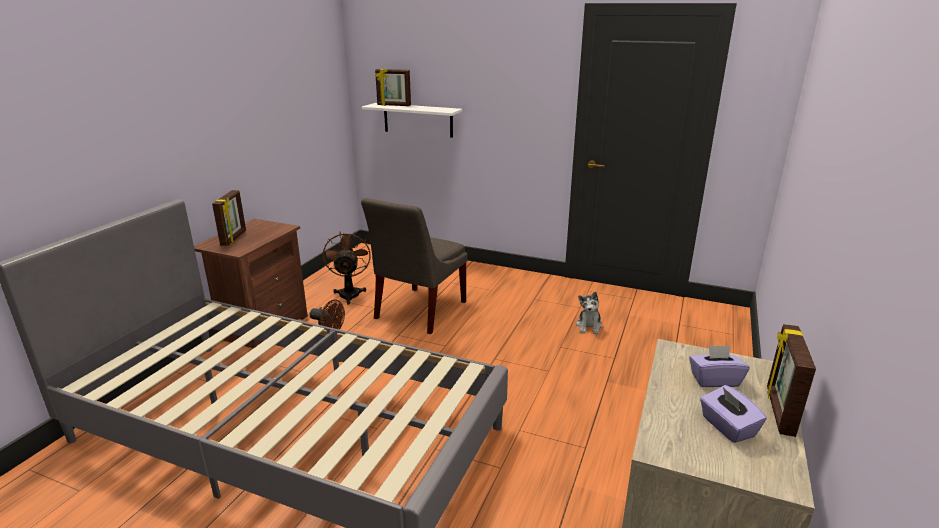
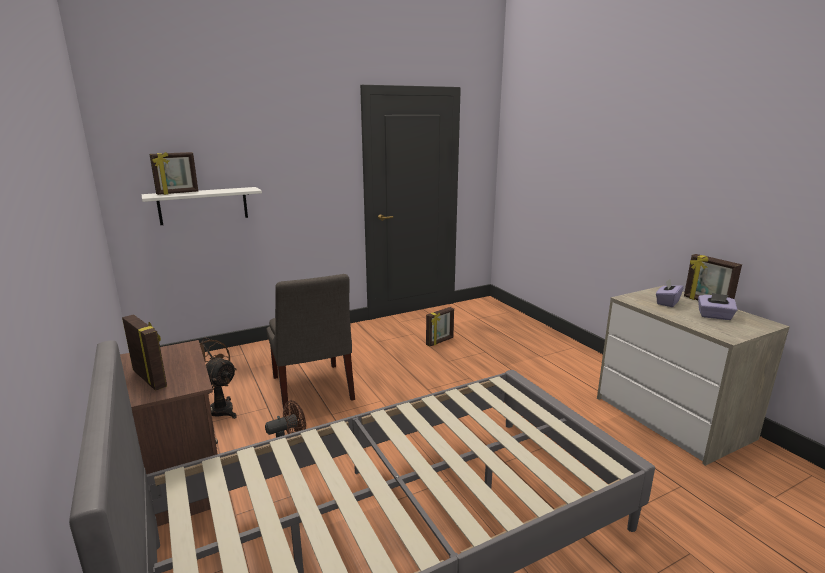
camera: 50 degrees left, 5 degrees down
plush toy [576,292,603,334] -> picture frame [426,307,454,346]

